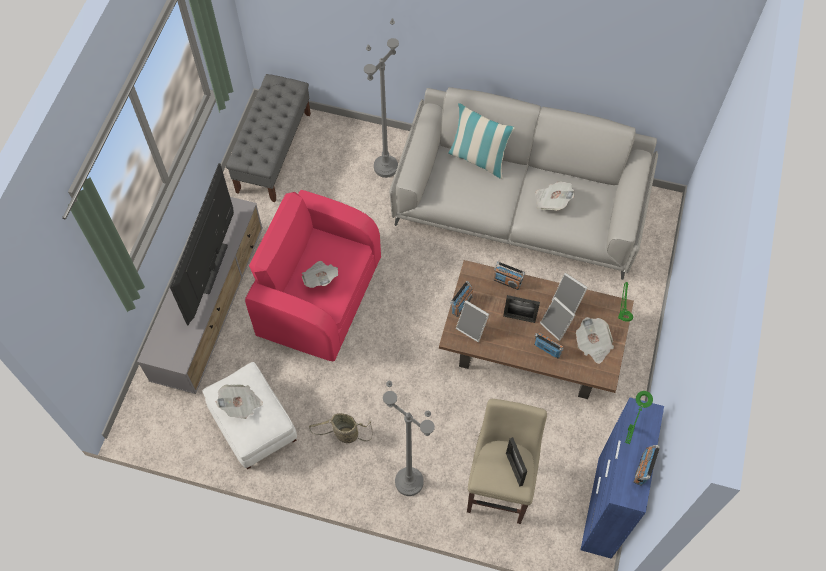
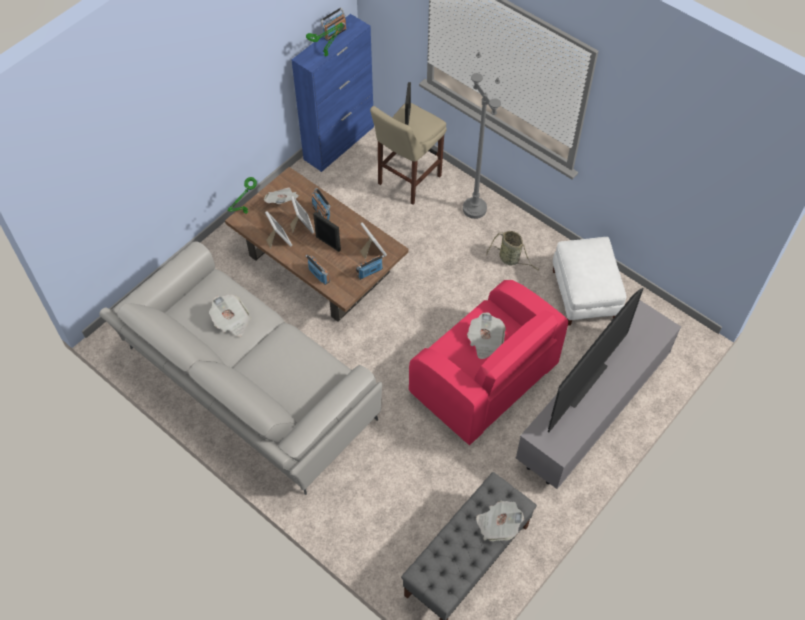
camera: 155 degrees left, 5 degrees down
newspaper [216,385,263,419] -> newspaper moved to [476,501,524,541]
grey floor lamp [364,18,399,178] -> none
pillow [448,103,515,179] -> none

